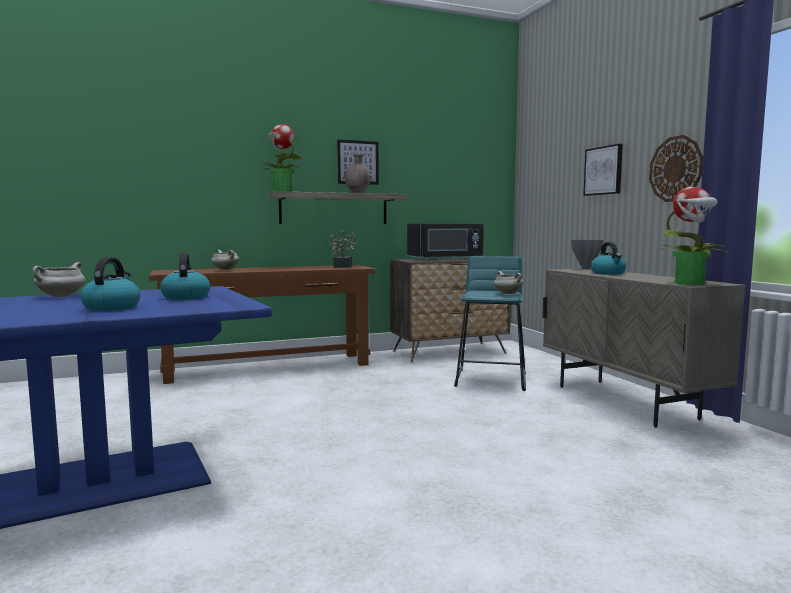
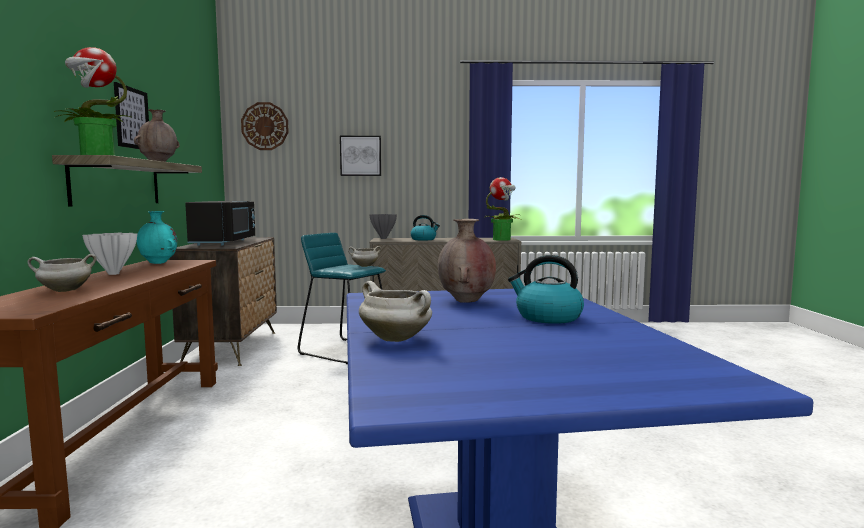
camera: 70 degrees left, 0 degrees up
kettle [160,253,210,300] -> brown vase [438,219,496,303]
potted plant [328,230,357,268] -> turquoise vase [137,211,177,264]
wall clock [649,135,703,202] -> wall clock moved to [241,102,289,150]
none -> white vase [82,233,137,275]

